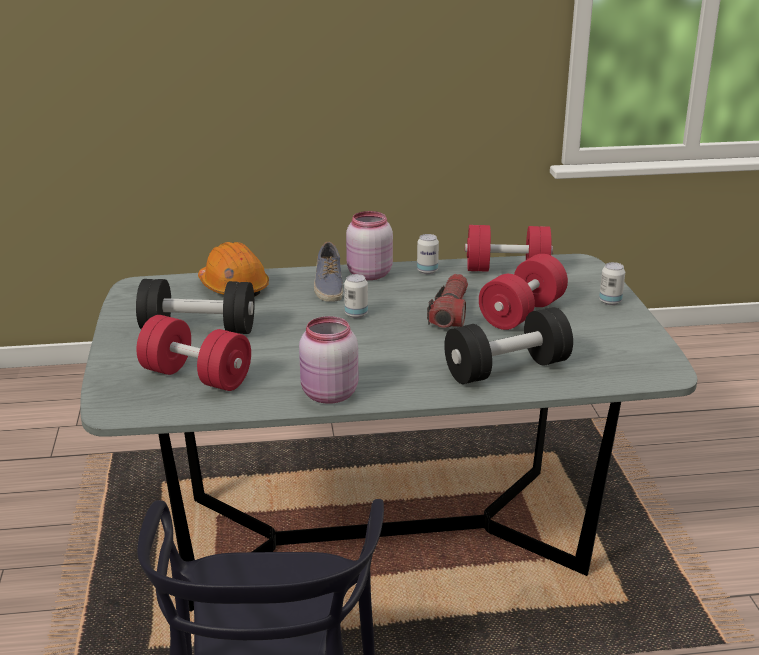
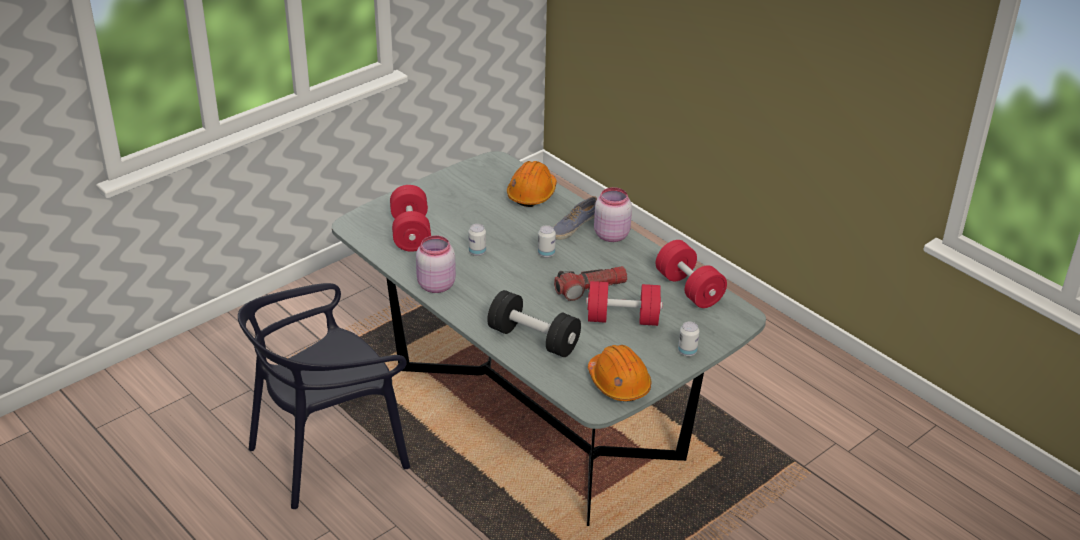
camera: 55 degrees right, 10 degrees up
black dumbbell [136,279,255,334] -> none
can [417,234,439,274] -> can moved to [468,224,486,256]
none -> orange hard hat [588,345,651,402]

